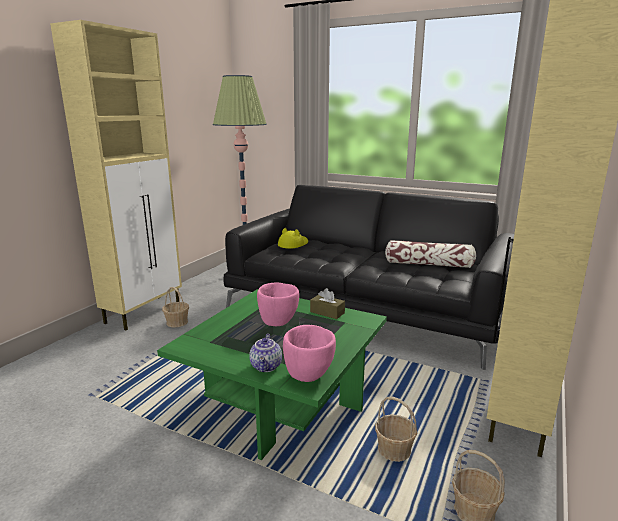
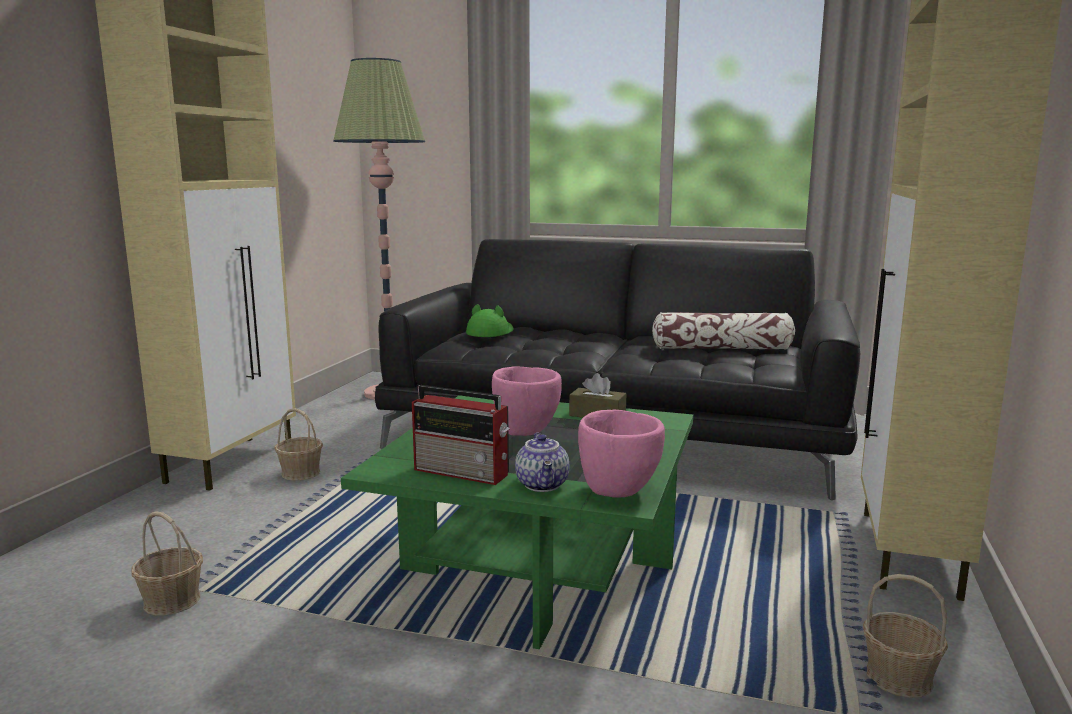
camera: 10 degrees left, 5 degrees down
yellow hat [278,228,308,249] -> green hat [466,304,513,337]
basket [375,397,417,462] -> basket moved to [131,511,203,616]
none -> radio [412,385,510,485]

